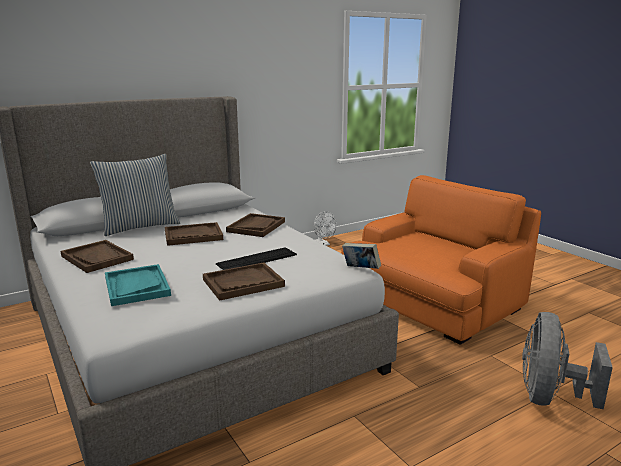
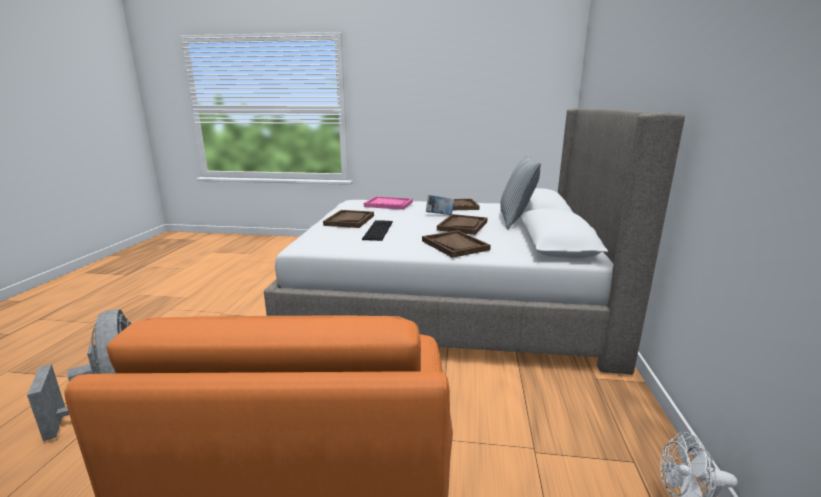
camera: 130 degrees right, 0 degrees up
turquoise tray [105,264,171,306] -> pink tray [364,196,413,210]
book [342,243,381,269] -> book moved to [426,195,454,215]

